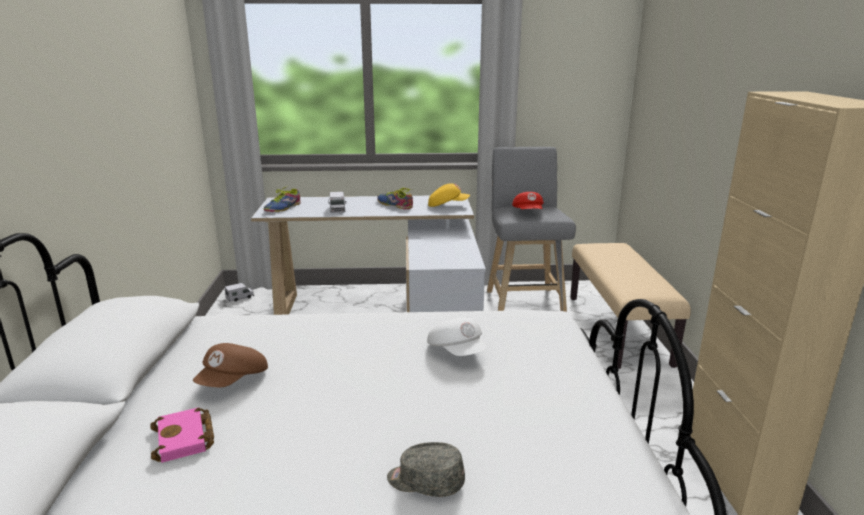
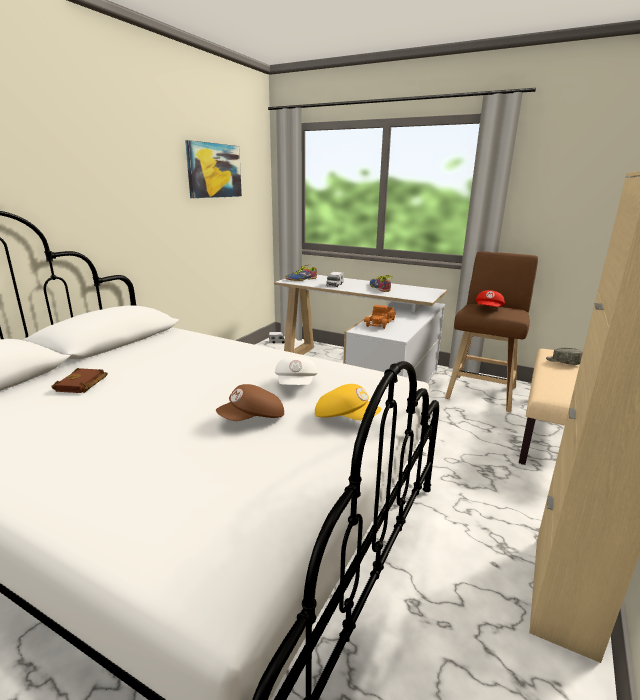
camera: 30 degrees right, 0 degrees up
pink book [150,407,214,463] -> brown book [51,368,108,393]
brown cap [193,343,268,387] -> brown cap moved to [216,384,284,421]
grey cap [387,442,465,497] -> grey cap moved to [546,348,583,365]
yellow cap [428,183,470,207] -> yellow cap moved to [315,384,381,420]
grey stool [487,147,576,312] -> brown stool [445,251,538,413]
none -> picture [185,140,242,198]
none -> toy truck [364,305,396,329]

